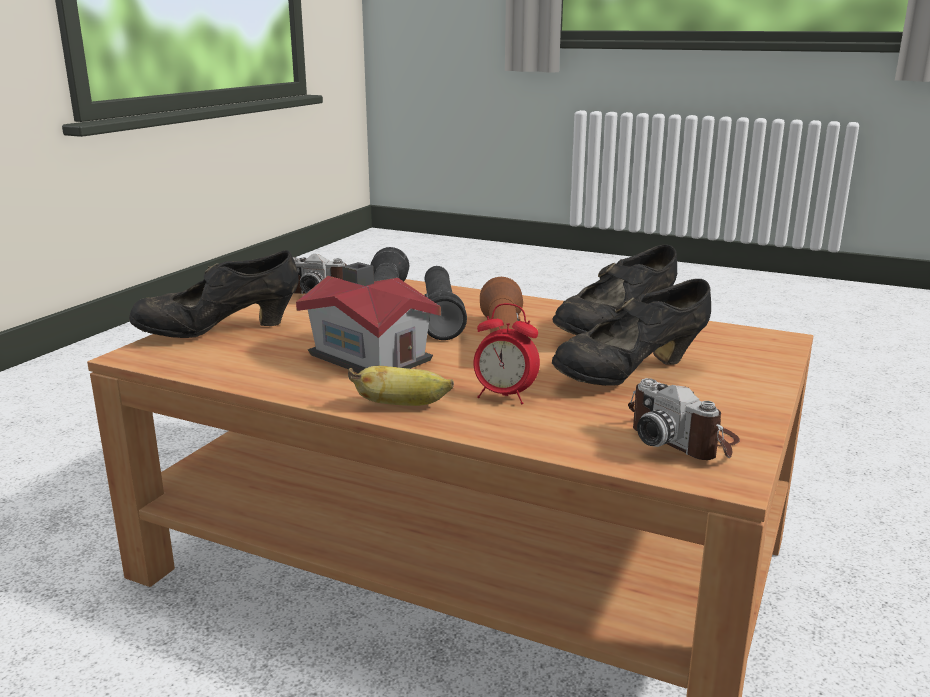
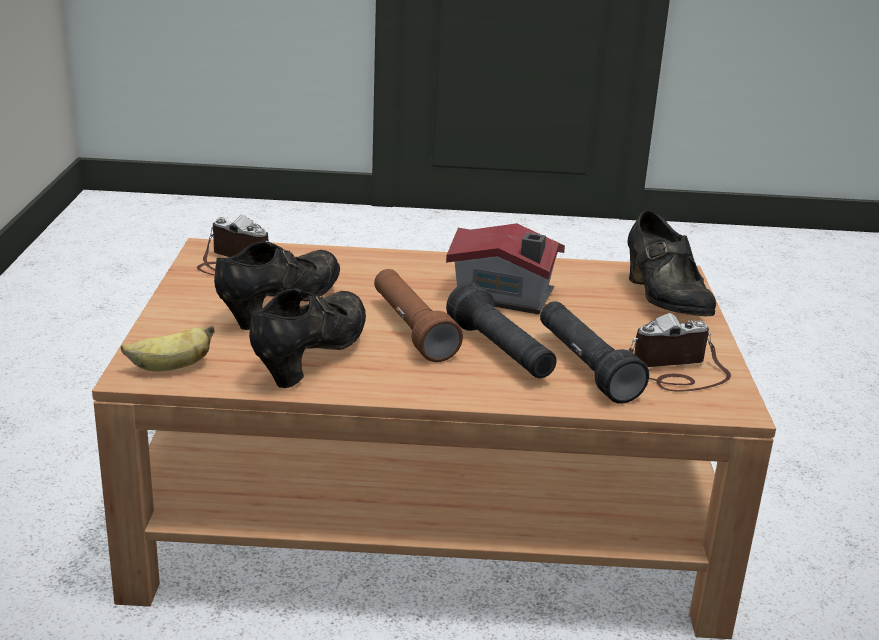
camera: 155 degrees right, 5 degrees up
black shoe [129,250,299,338] -> black shoe turned 120 degrees clockwise [627,210,716,316]
banana [348,366,454,406] -> banana moved to [121,325,215,372]
alarm clock [474,303,540,405] -> none

